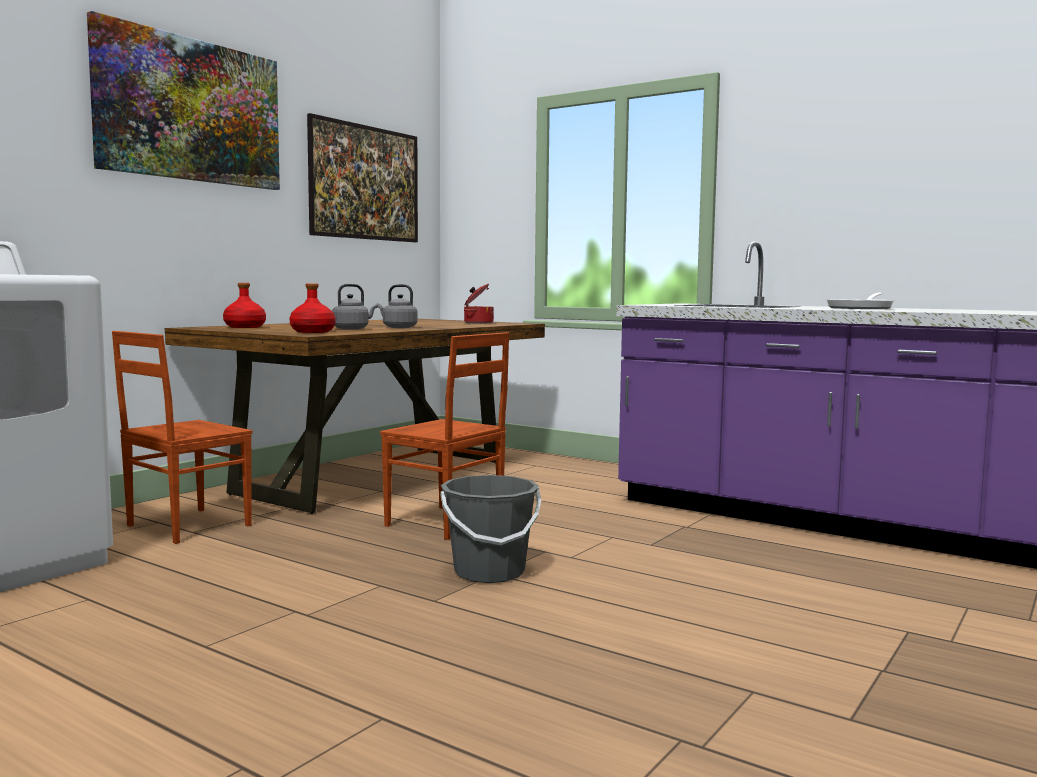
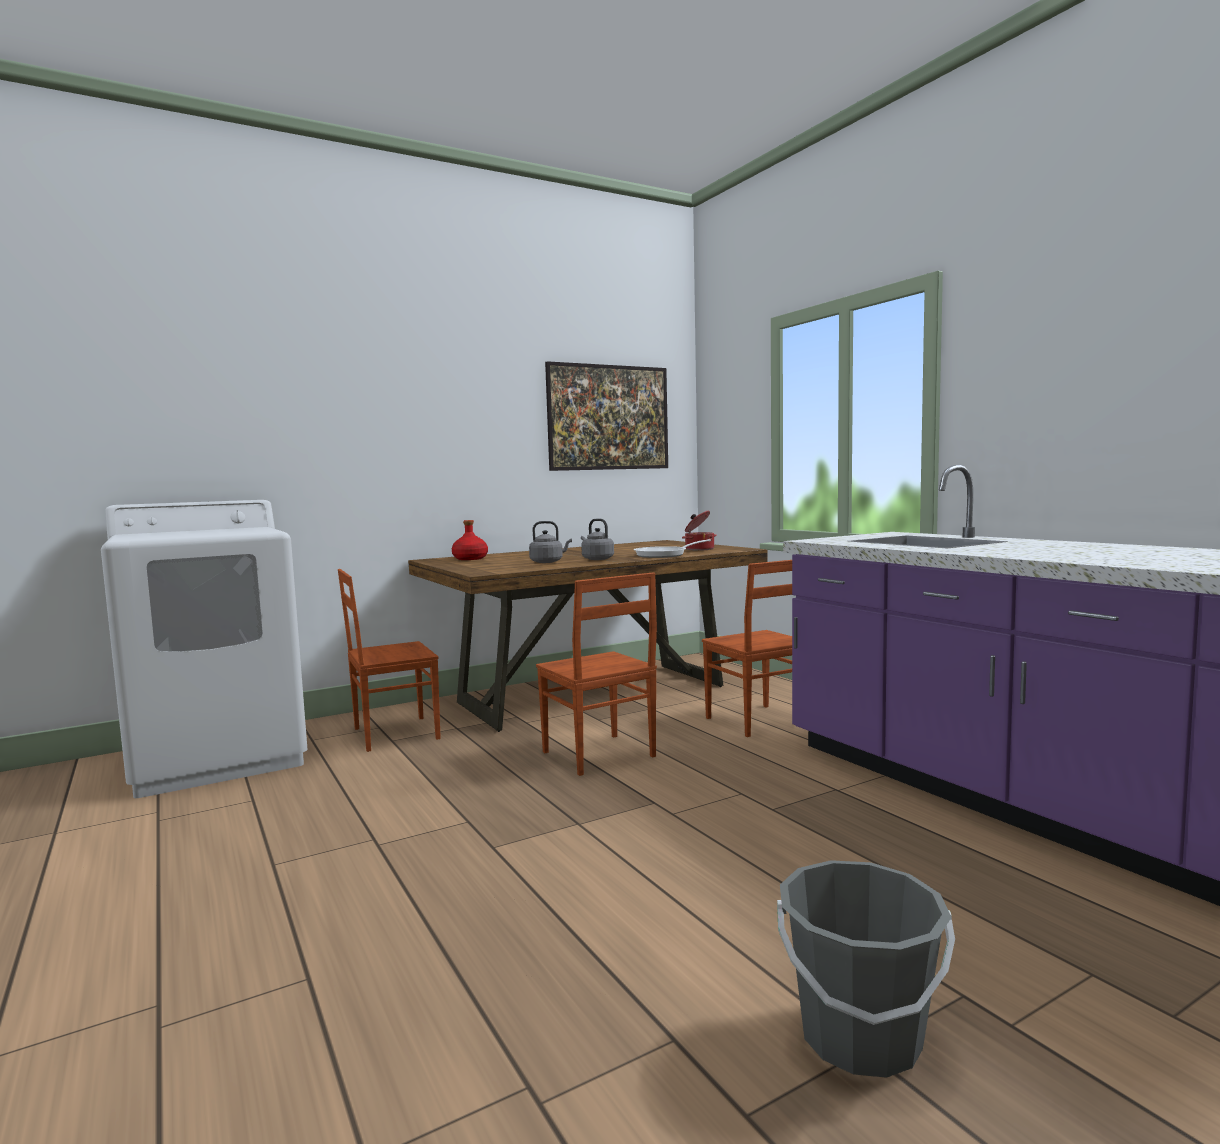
camera: 25 degrees right, 0 degrees up
picture [87,11,280,190] -> none
red bottle [290,283,336,333] -> none
grey bucket [440,475,541,583] -> grey bucket moved to [777,860,955,1078]
frying pan [825,292,896,309] -> frying pan moved to [634,539,711,558]
none -> brown chair [702,560,792,737]

